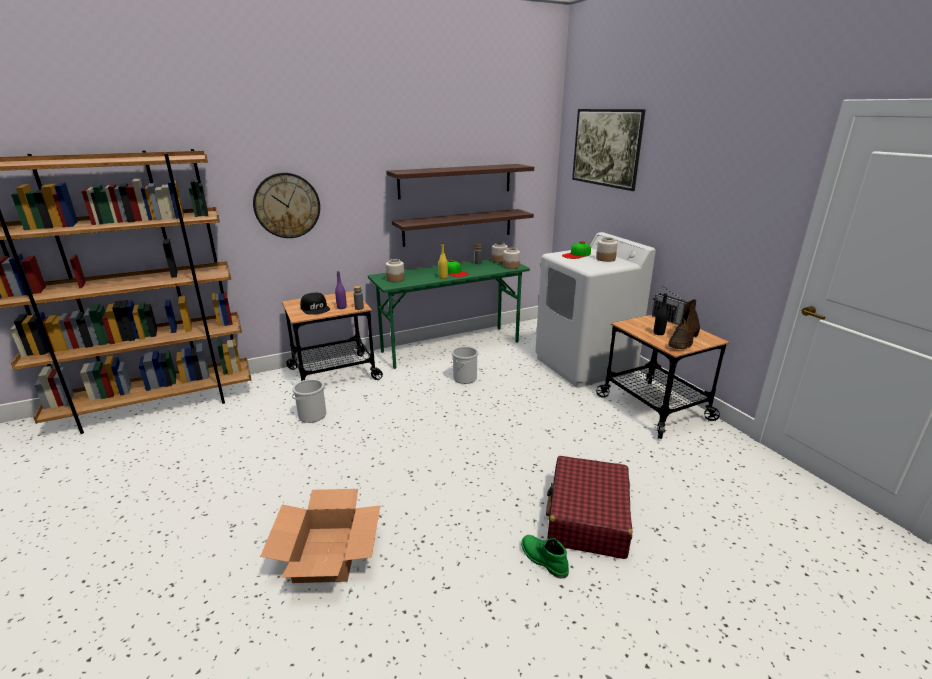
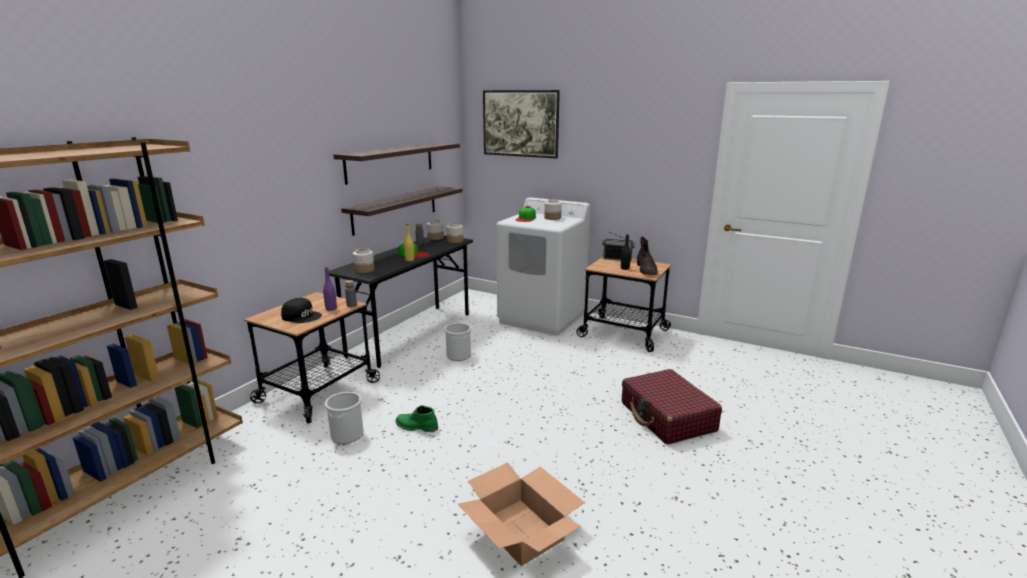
camera: 35 degrees left, 5 degrees down
wall clock [253,173,320,238] -> none
green desk [368,259,530,369] -> grey desk [329,236,473,368]
green boot [521,535,569,578] -> green boot moved to [395,405,438,432]

